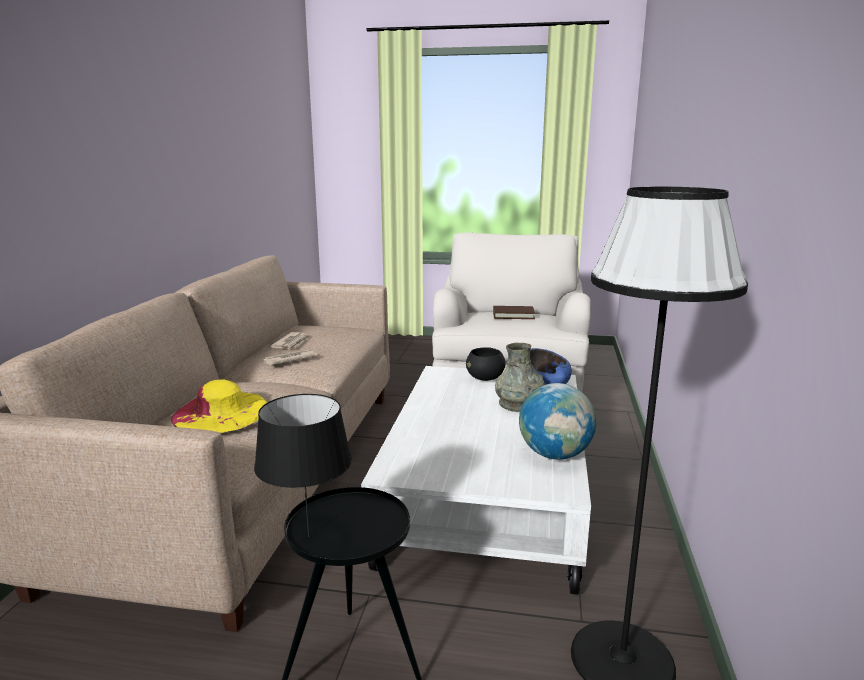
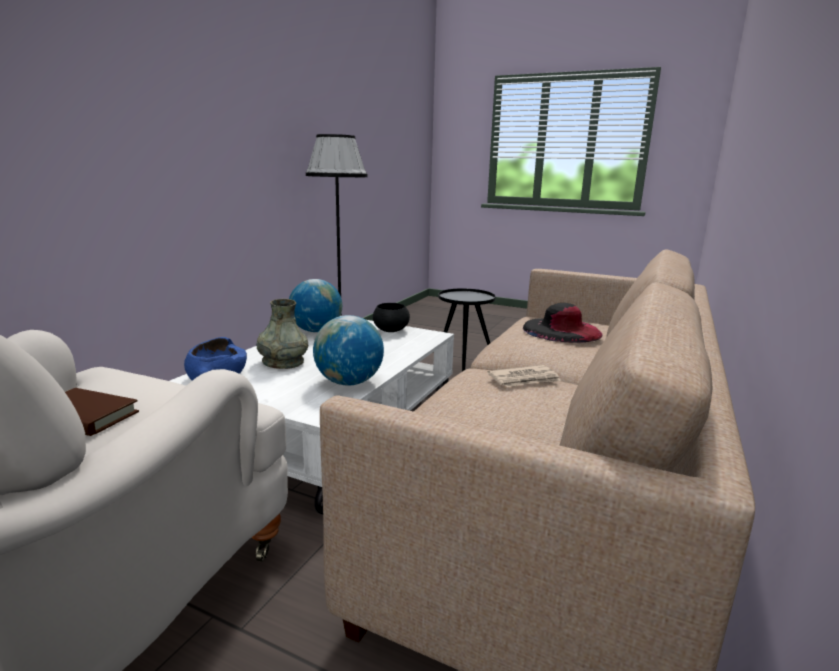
camera: 165 degrees left, 0 degrees up
yellow hat [171,379,267,433] -> black hat [523,303,603,343]
black table lamp [254,394,352,537] -> none
newspaper [270,332,310,349] -> none
black bowl [466,347,506,381] -> black bowl moved to [373,303,410,332]
none -> globe [313,315,384,386]

